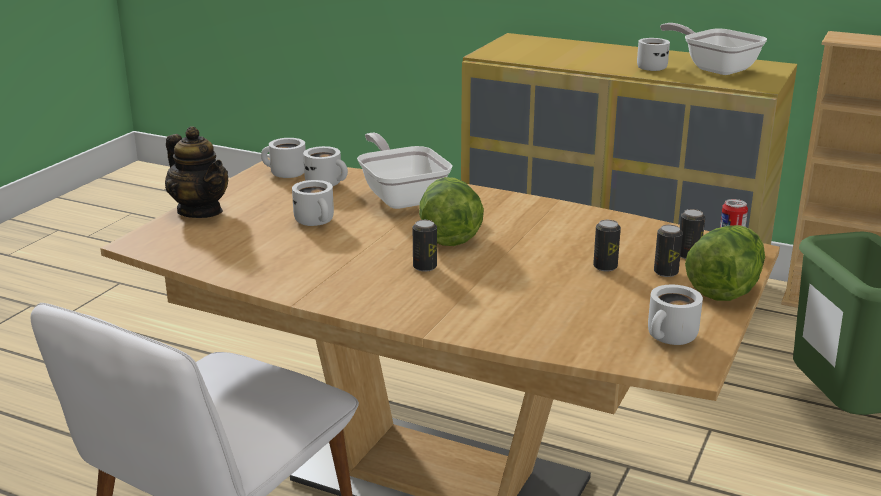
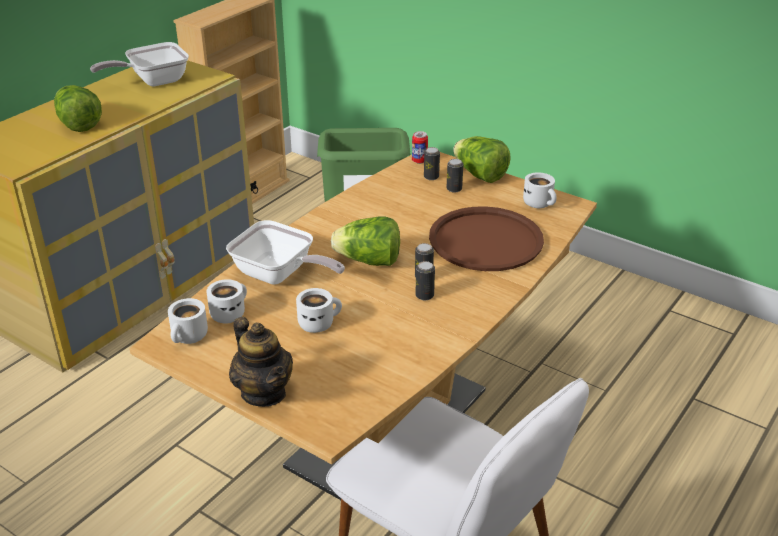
camera: 80 degrees left, 10 degrees up
teapot [165,127,228,218] -> teapot turned 90 degrees clockwise [229,317,293,407]
frying pan [357,133,452,209] -> frying pan turned 135 degrees counterclockwise [226,220,345,285]
can [593,220,621,272] -> can moved to [415,261,435,300]
white mug [637,38,670,71] -> none
none -> lettuce [54,85,102,132]
none -> brown tray [429,206,544,271]

